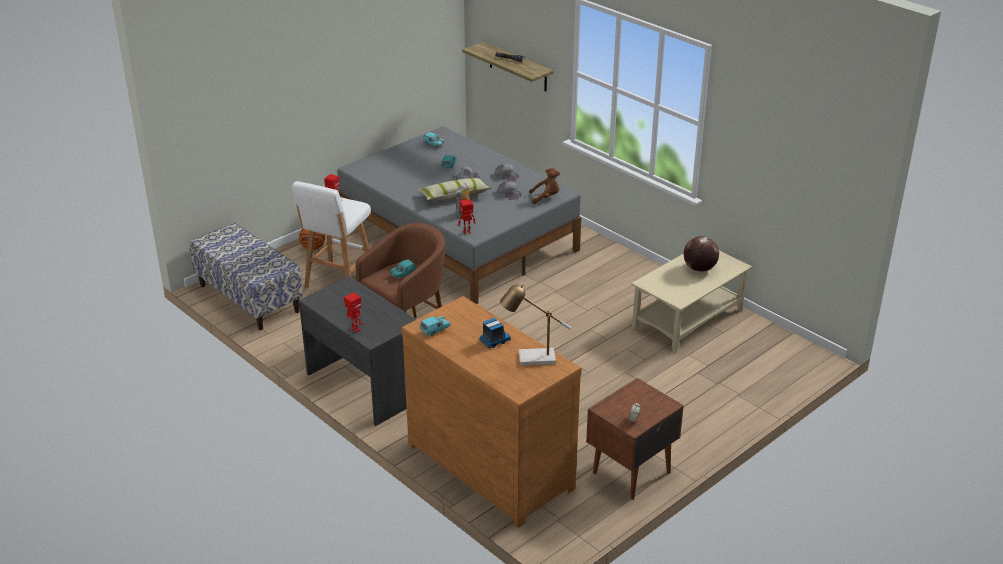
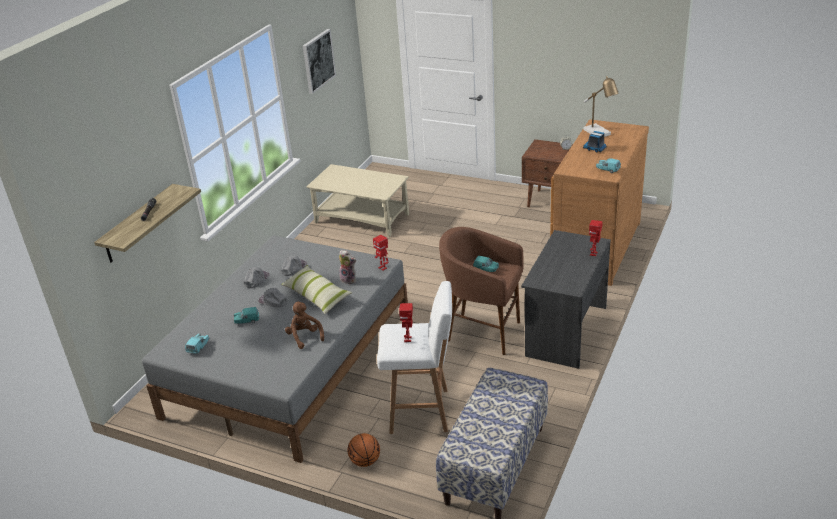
camera: 110 degrees left, 0 degrees up
brown plush toy [529,168,560,204] -> brown plush toy moved to [285,302,324,349]
globe [684,236,719,272] -> none
none -> picture [303,29,336,94]

